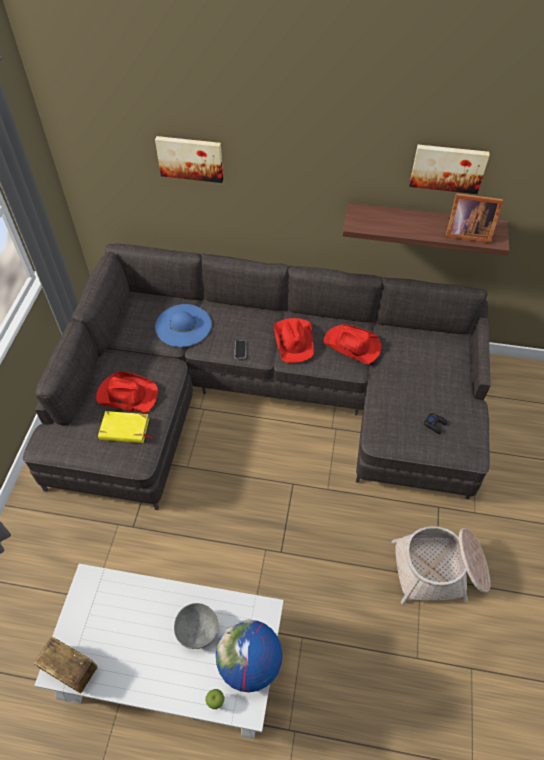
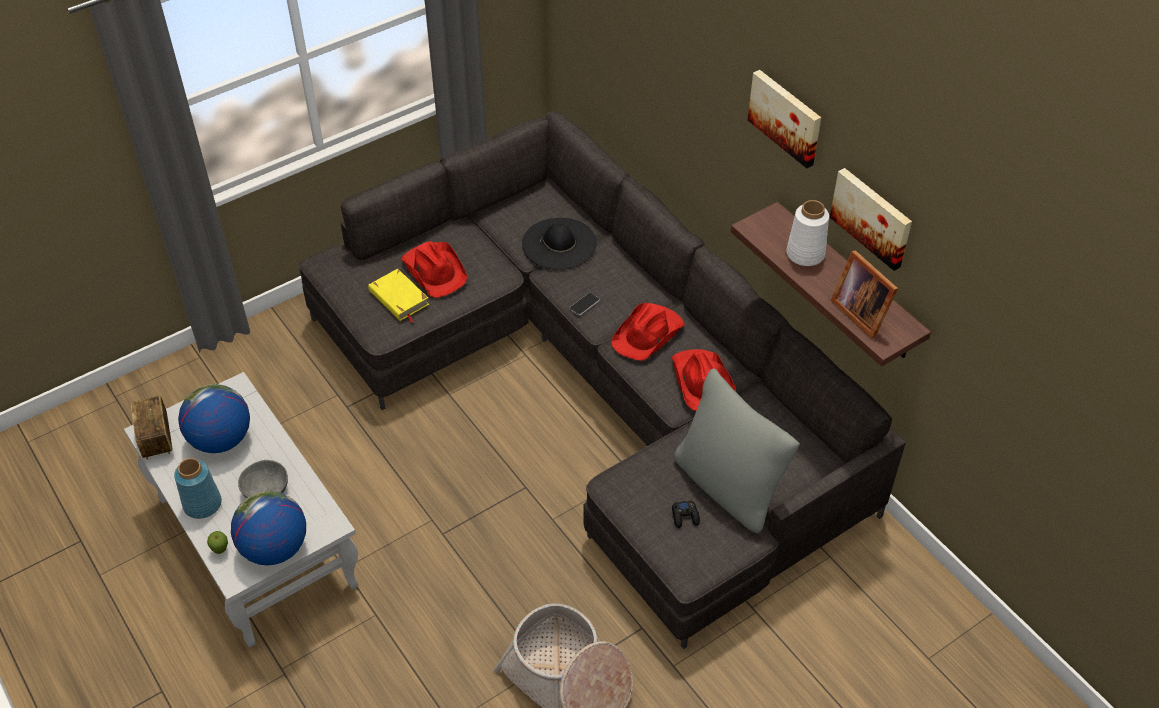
camera: 45 degrees right, 5 degrees down
picture [155,136,223,183] -> picture moved to [748,70,821,168]
blue hat [155,304,212,347] -> black hat [522,218,596,270]
none -> blue vase [174,458,222,519]
none -> globe [178,384,250,453]
none -> grey pillow [674,368,800,534]
none -> white vase [786,200,829,266]

